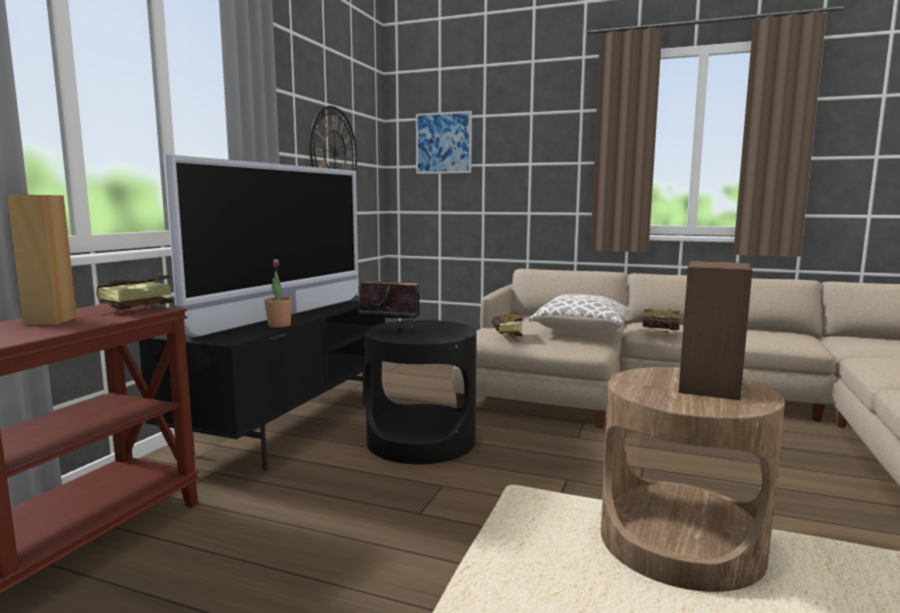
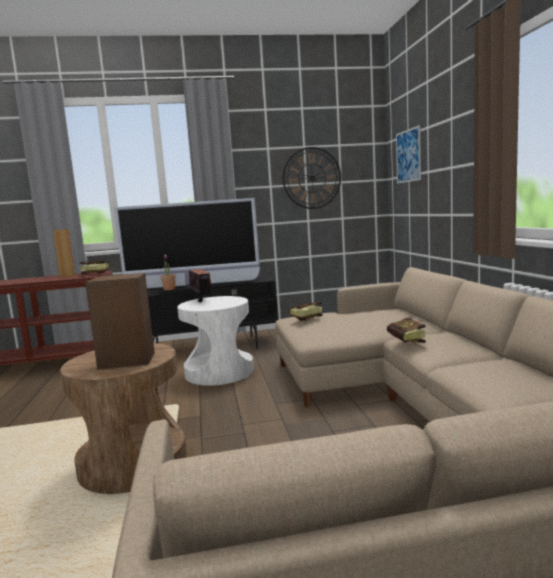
camera: 60 degrees right, 0 degrees up
black side table [364,320,477,464] -> white side table [177,296,254,386]
pillow [529,294,630,335] -> none

